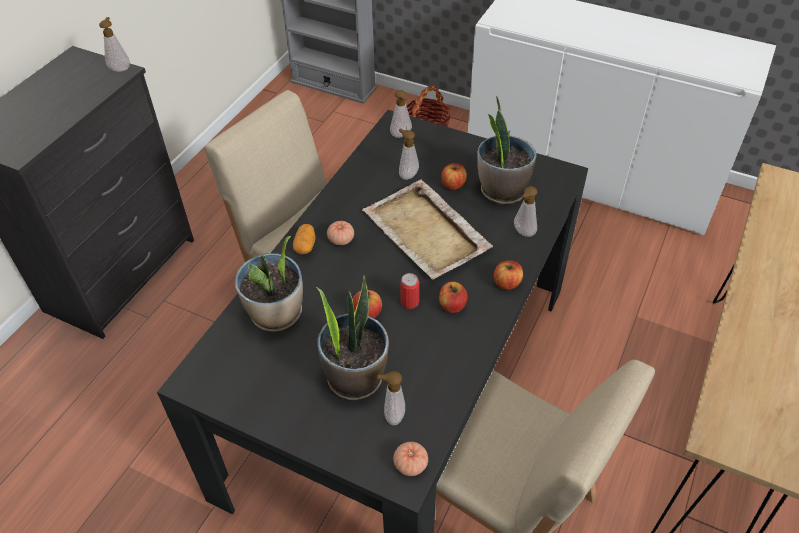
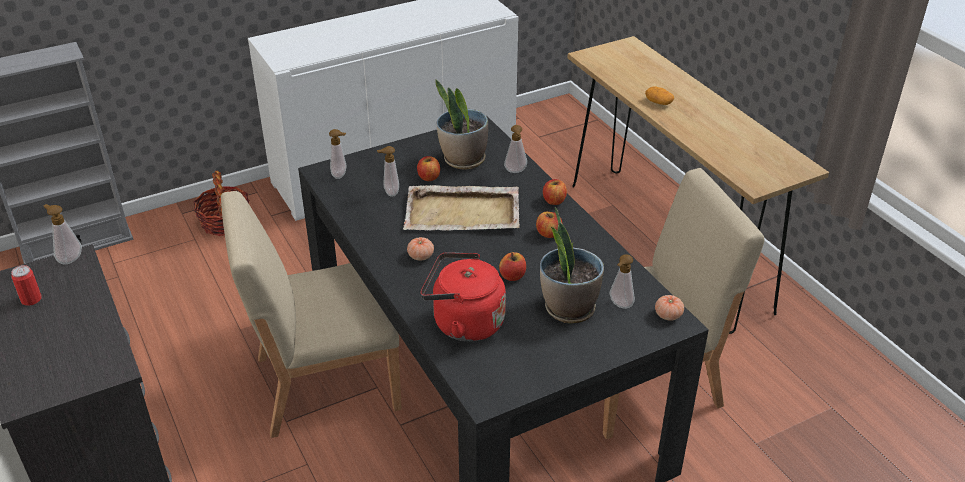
camera: 55 degrees left, 10 degrees down
potted plant [235,236,303,332] -> red kettle [421,252,506,342]
potato [293,224,316,254] -> potato moved to [645,86,674,105]
can [400,273,419,309] -> can moved to [11,265,42,306]

